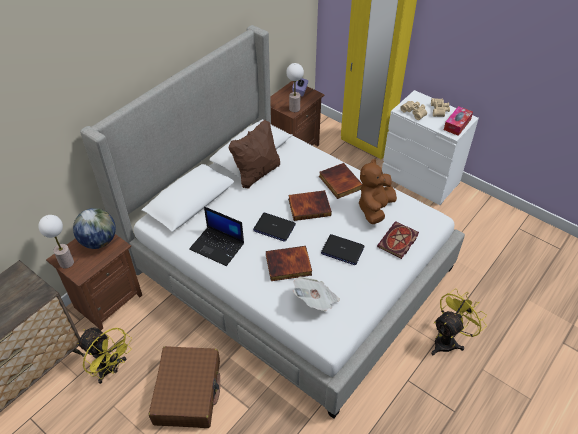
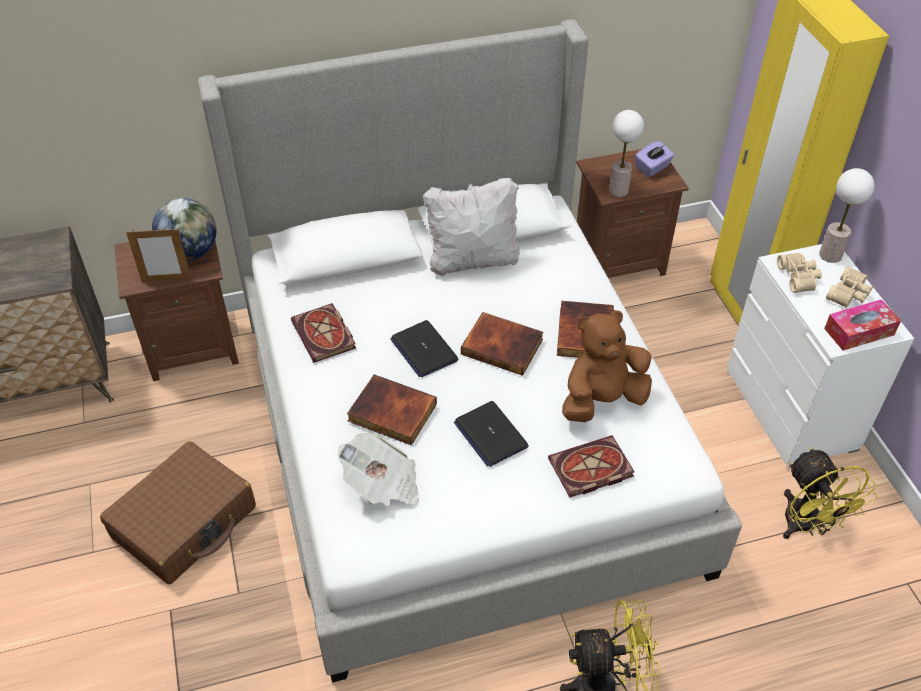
camera: 35 degrees right, 0 degrees up
table lamp [38,215,74,269] -> table lamp moved to [819,168,875,263]
yellow fan [77,327,132,384] -> yellow fan moved to [783,447,877,539]
laptop [189,206,244,266] -> book [291,303,356,363]
brown pillow [228,120,280,188] -> white pillow [423,178,520,277]
none -> picture frame [126,227,191,282]

